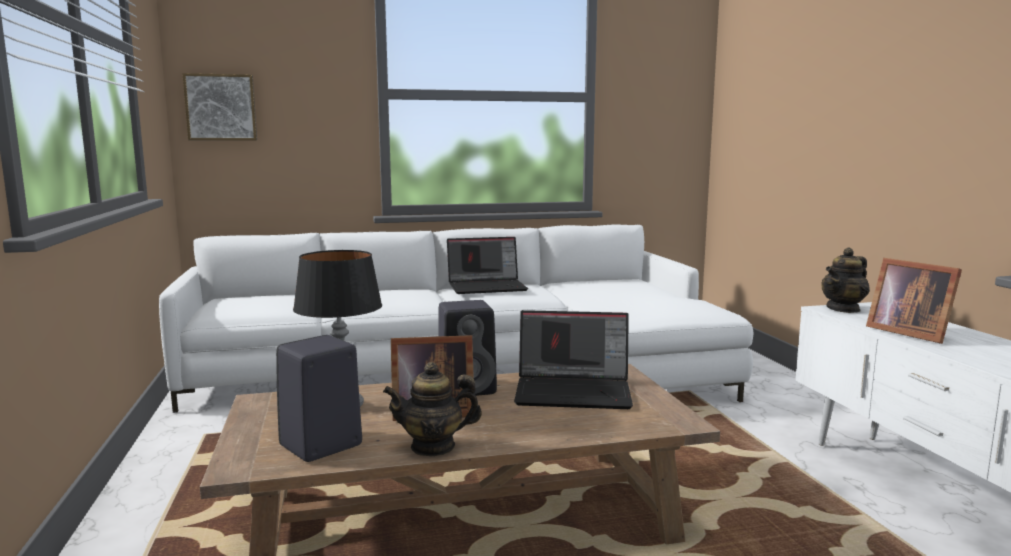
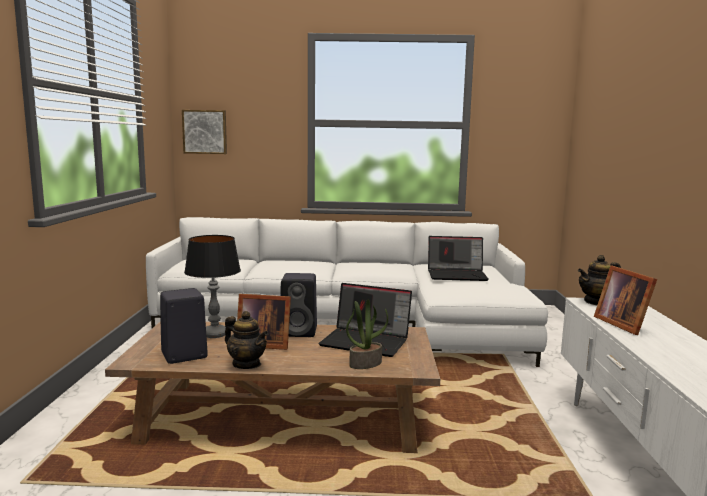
camera: 15 degrees right, 0 degrees up
teapot [383,362,482,456] -> teapot turned 150 degrees counterclockwise [225,311,268,369]
laptop [447,237,528,294] -> laptop moved to [428,236,489,281]
none -> potted plant [346,300,388,369]

